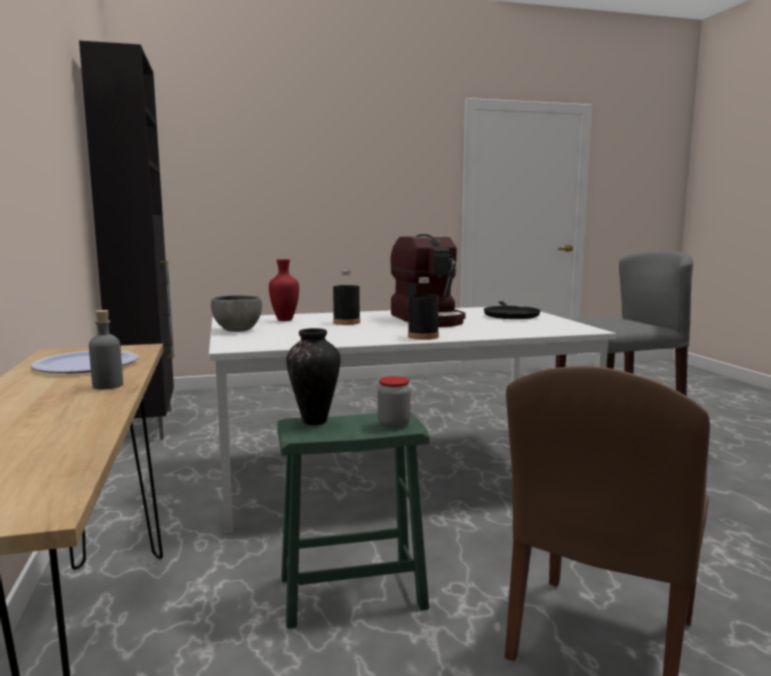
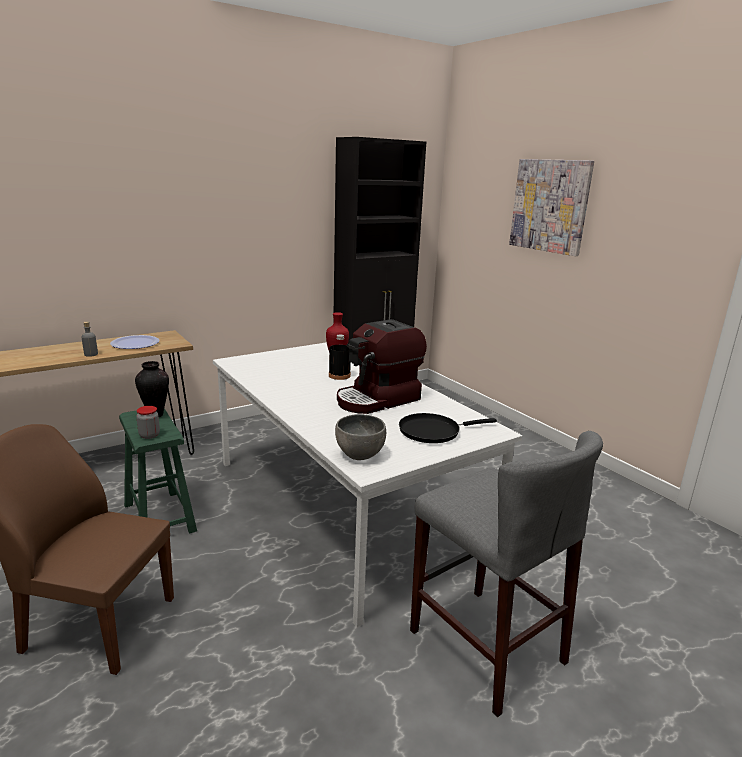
camera: 70 degrees right, 10 degrees up
grey bowl [211,295,262,332] -> grey bowl moved to [335,414,386,460]
black bottle [408,277,439,340] -> none
none -> picture [509,159,594,256]

